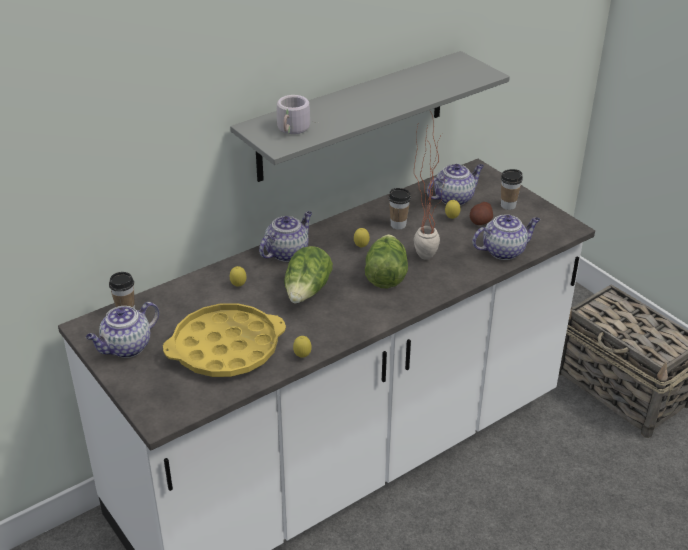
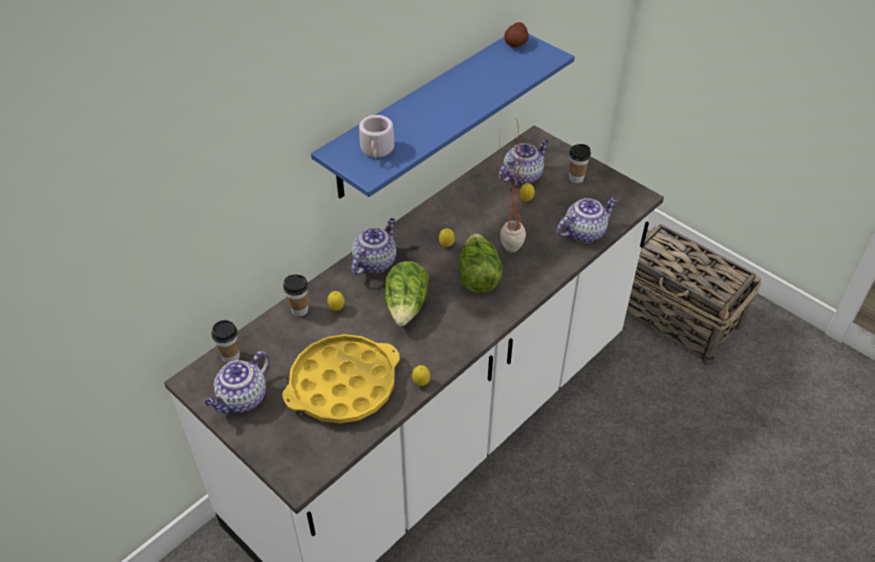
camera: 10 degrees left, 10 degrees up
grey shelf [230,51,510,182] -> blue shelf [311,34,575,198]
cup [389,188,411,229] -> cup moved to [283,274,308,317]
potato [470,202,493,225] -> potato moved to [504,22,529,47]

